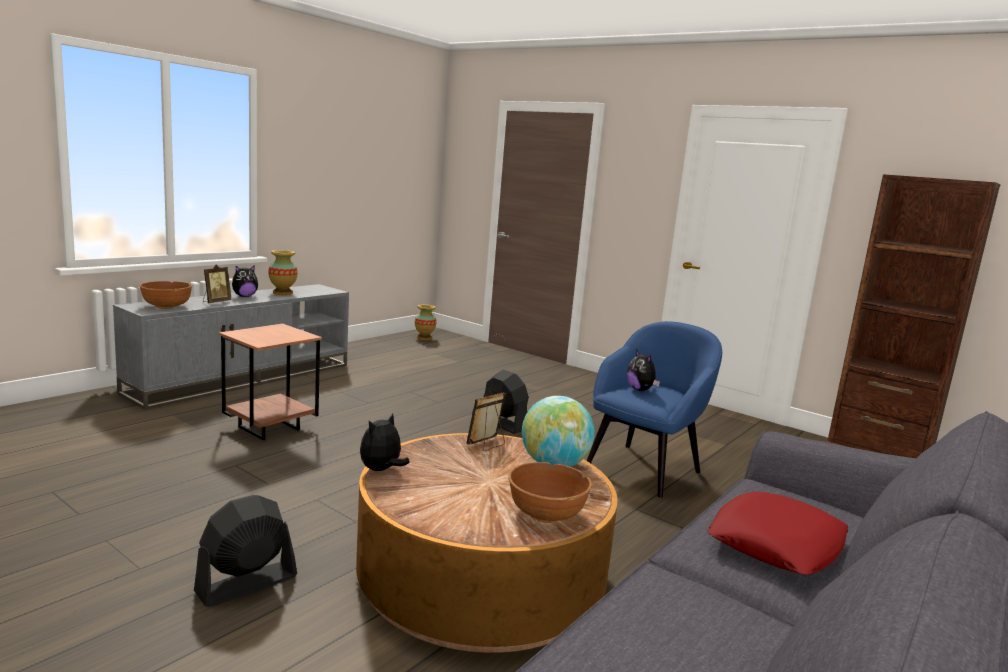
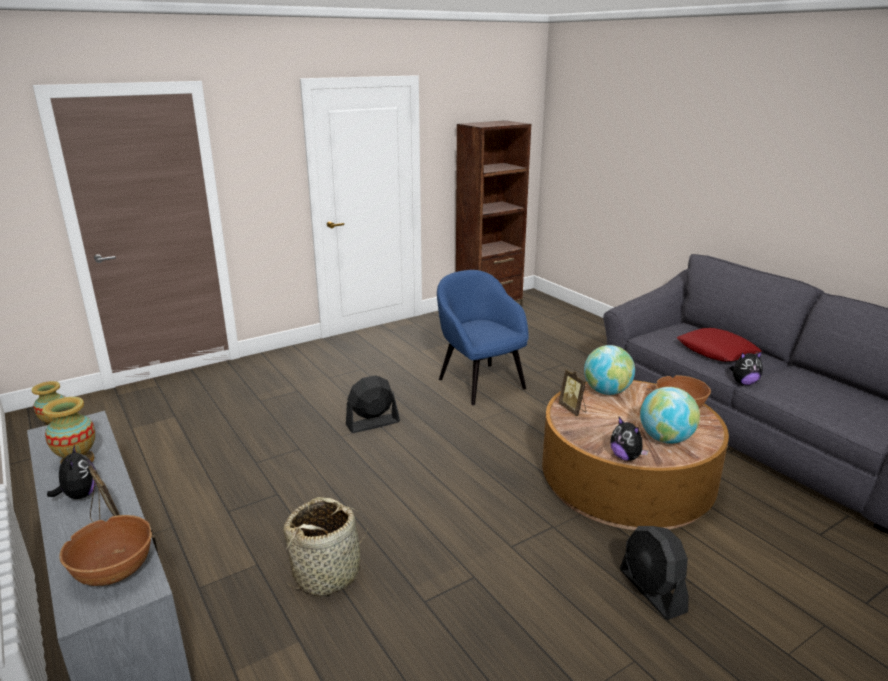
camera: 70 degrees left, 10 degrees up
brown side table [219,324,322,440] -> basket [283,497,368,597]
plush toy [627,349,660,391] -> plush toy moved to [730,352,763,385]
none -> globe [640,387,700,444]

